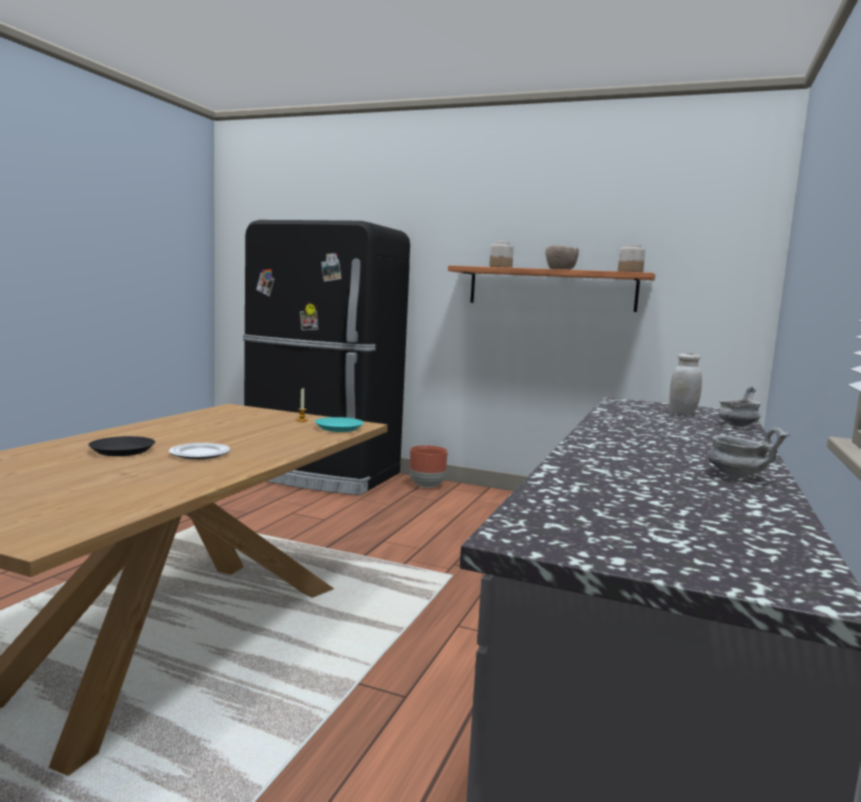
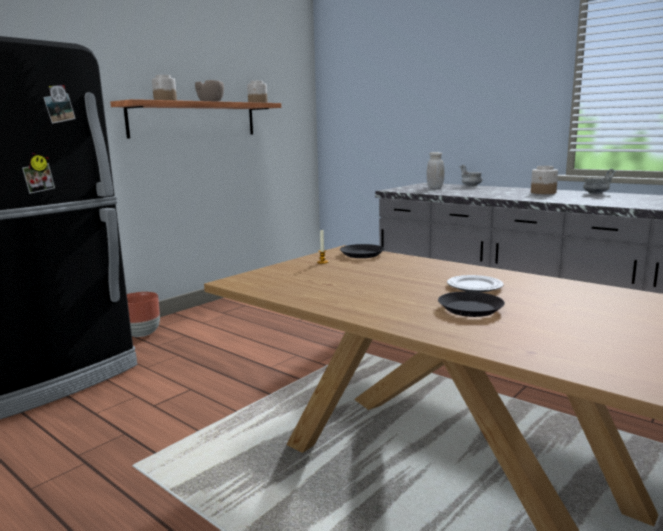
camera: 70 degrees left, 5 degrees up
turquoise plate [315,417,364,432] -> black plate [340,244,384,258]
none -> jar [531,166,558,194]

